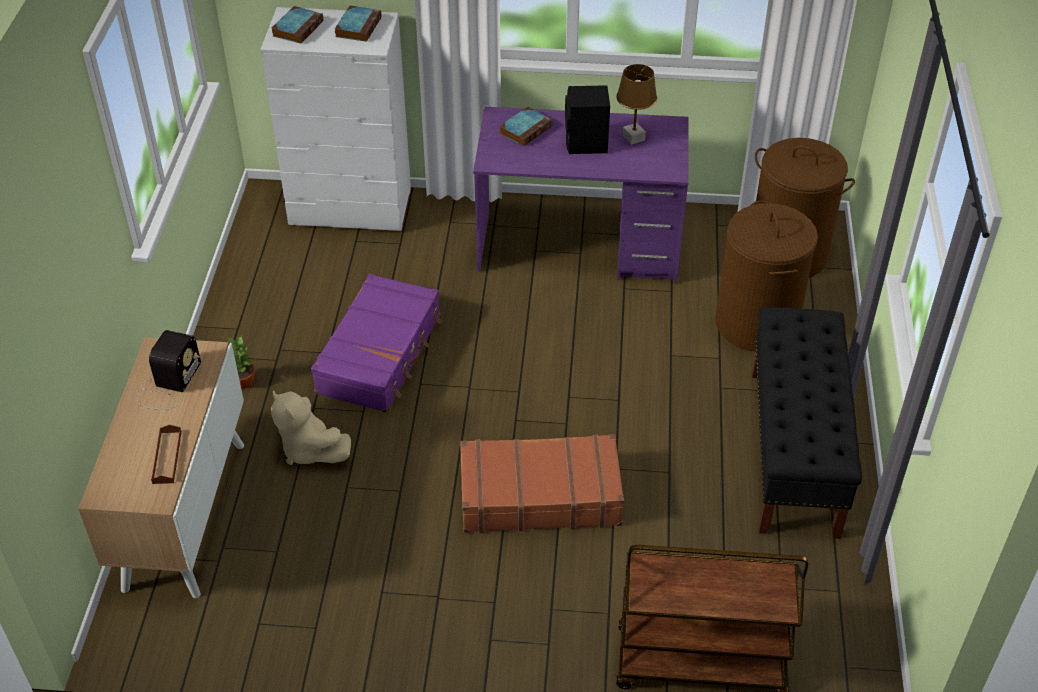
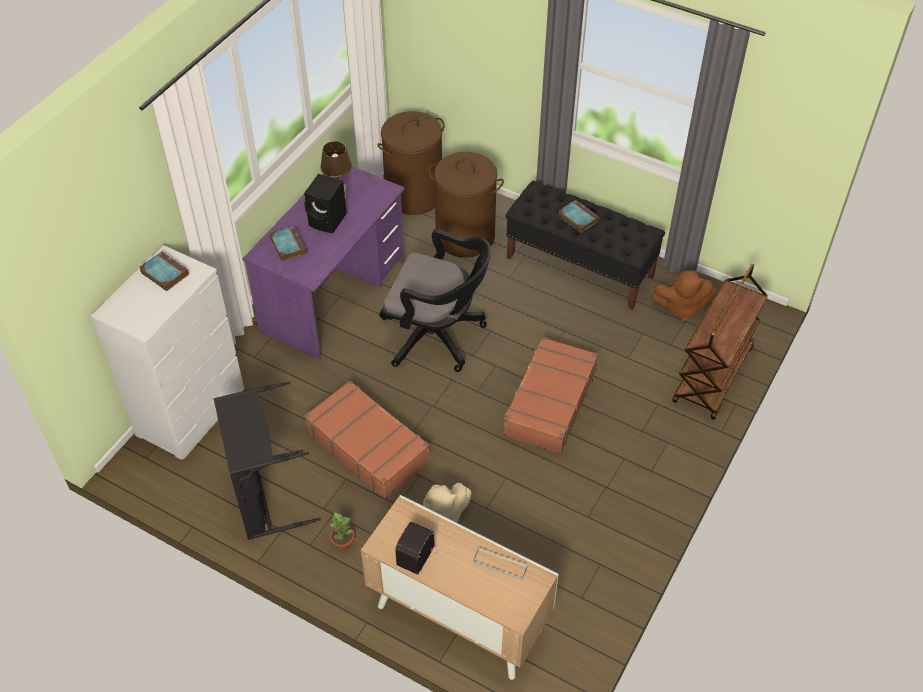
camera: 65 degrees left, 5 degrees up
radio [130,330,201,410] -> radio turned 105 degrees counterclockwise [395,522,454,575]
brown tray [151,425,182,484] -> grey tray [472,547,528,581]
book [272,6,323,44] -> book moved to [558,200,599,233]
purple suitcase [311,274,441,413] -> brown suitcase [304,380,430,499]
none -> black laundry basket [213,381,321,540]
none -> black office chair [379,229,491,372]
none -> brown plush toy [652,270,717,322]

